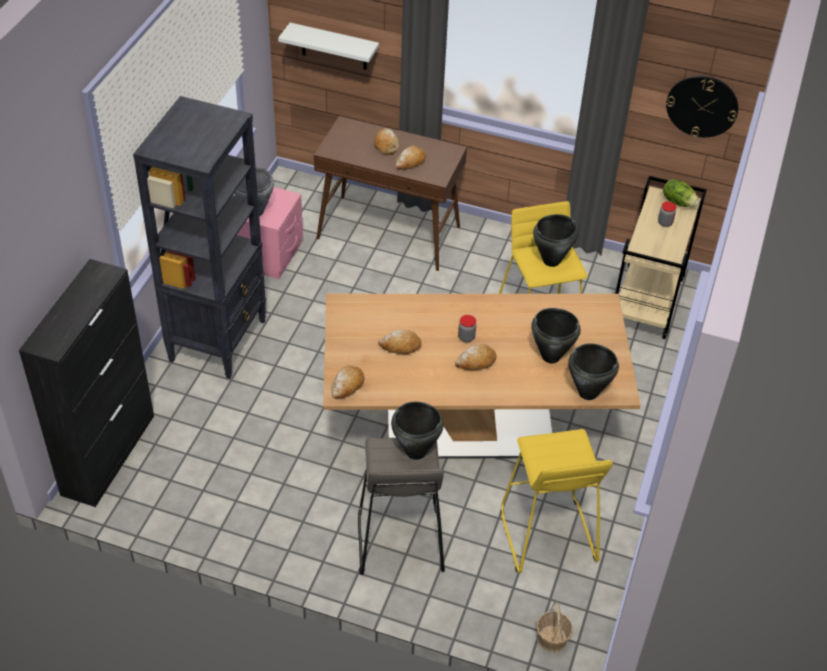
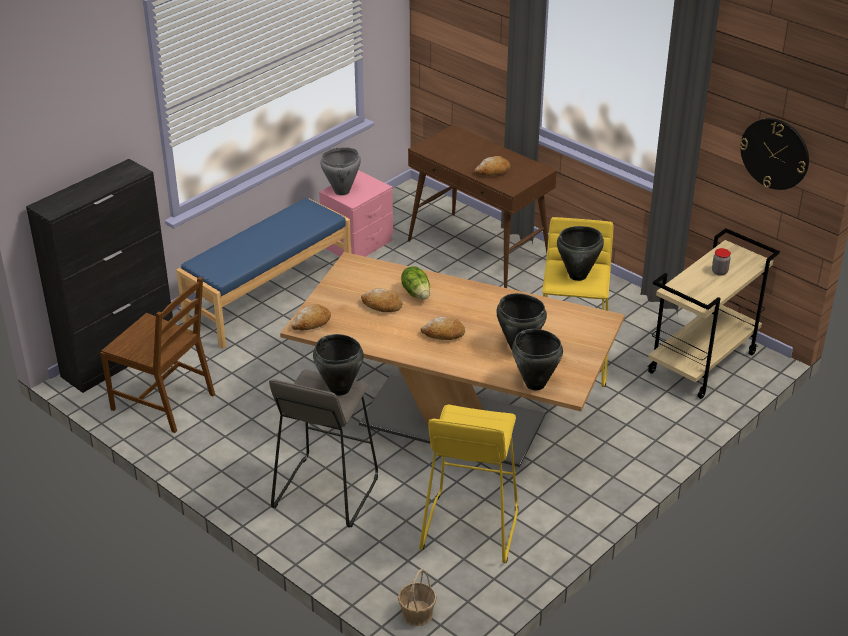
camera: 25 degrees right, 10 degrees down
black bookcase [133,96,266,379] -> blue bench [176,198,351,349]
white shelf [278,23,379,70] -> none
bread [374,128,399,155] -> none
jar [458,315,476,342] -> none
lettuce [663,179,699,208] -> lettuce moved to [401,266,430,300]
none -> brown chair [100,277,215,433]

